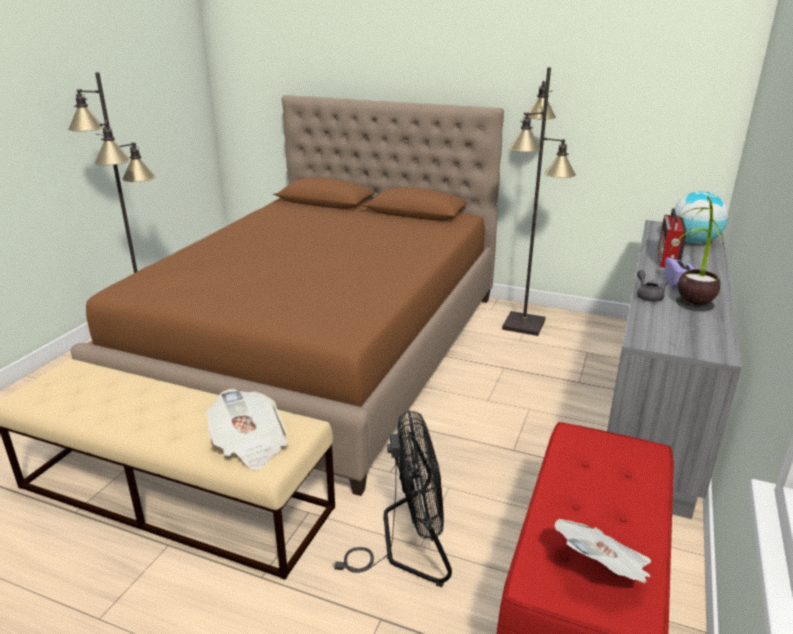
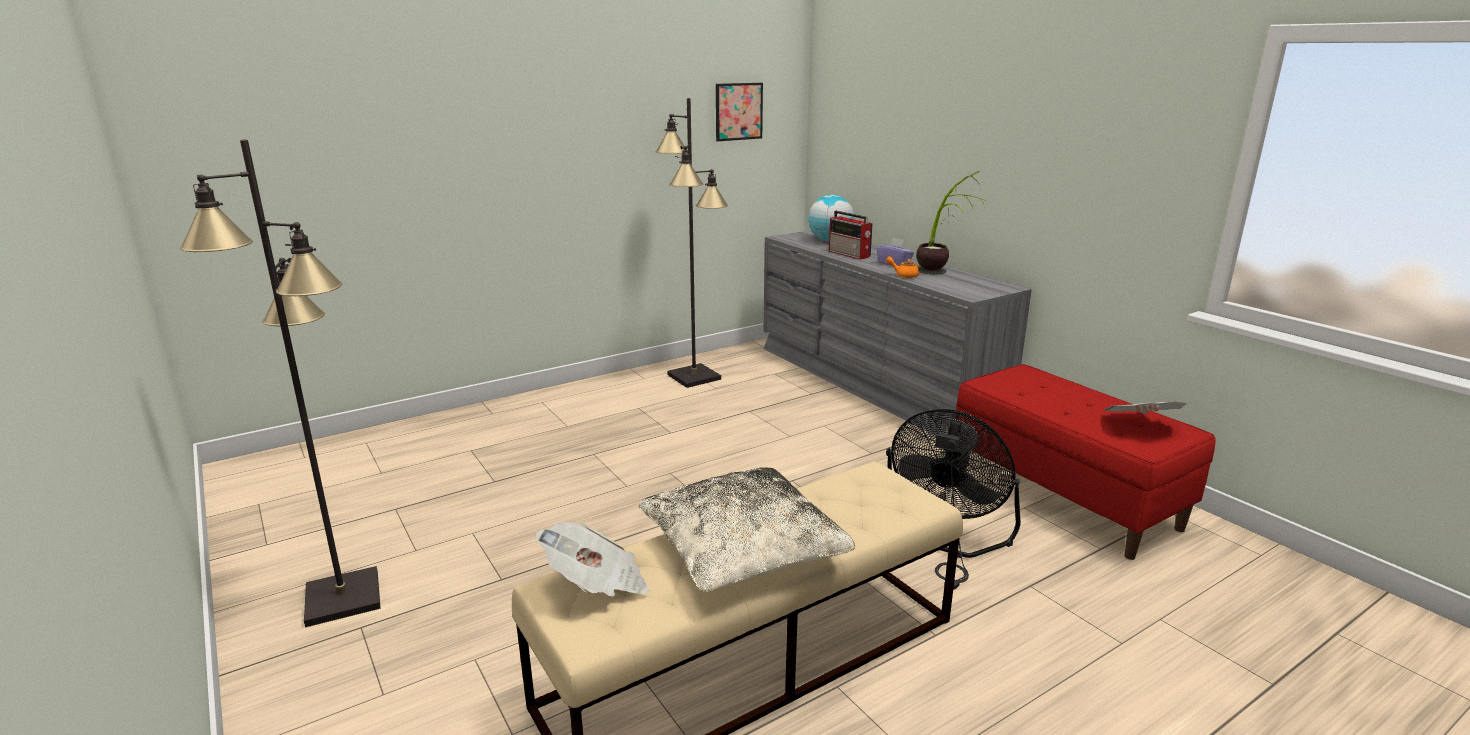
camera: 55 degrees left, 5 degrees down
brown bed [70,95,504,496] -> none
newspaper [206,389,289,470] -> newspaper moved to [536,522,650,597]
grey teapot [637,270,668,302] -> orange teapot [886,257,919,278]
none -> beige pillow [639,467,855,592]
none -> picture [716,83,763,141]

